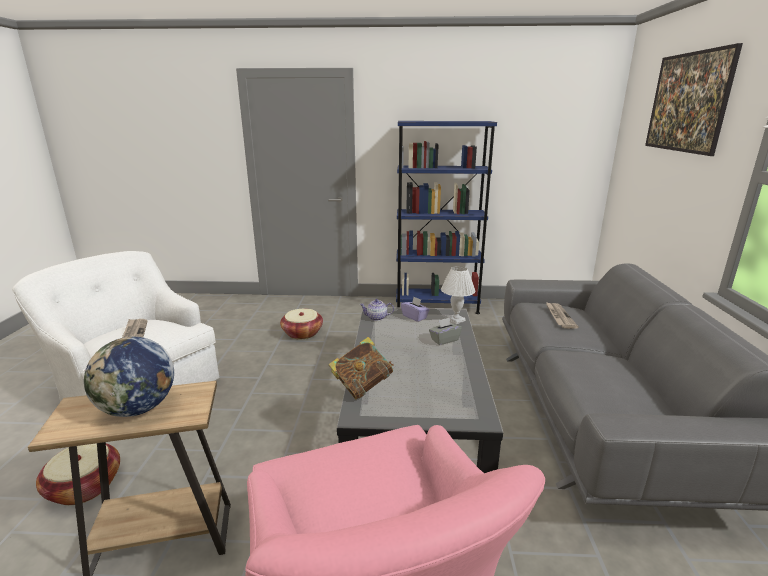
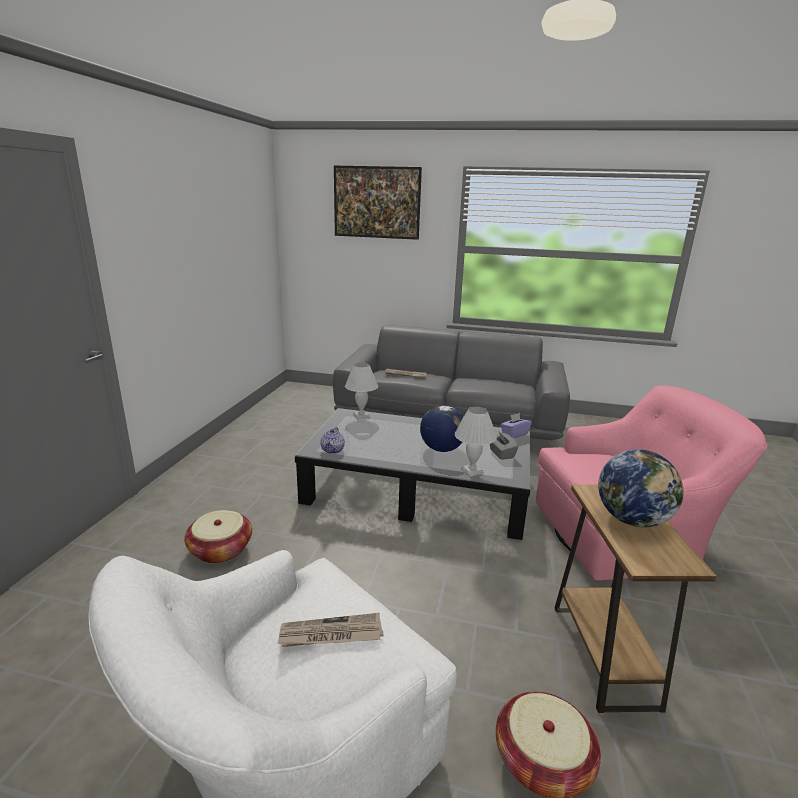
camera: 80 degrees left, 0 degrees up
book [328,337,394,400] -> white table lamp [455,407,496,477]
blue bookcase [396,121,497,314] -> none
purple tissue box [401,297,430,322] -> purple tissue box moved to [501,413,532,438]
grey tissue box [429,318,462,345] -> grey tissue box moved to [490,432,518,460]
none -> globe [420,405,463,452]

